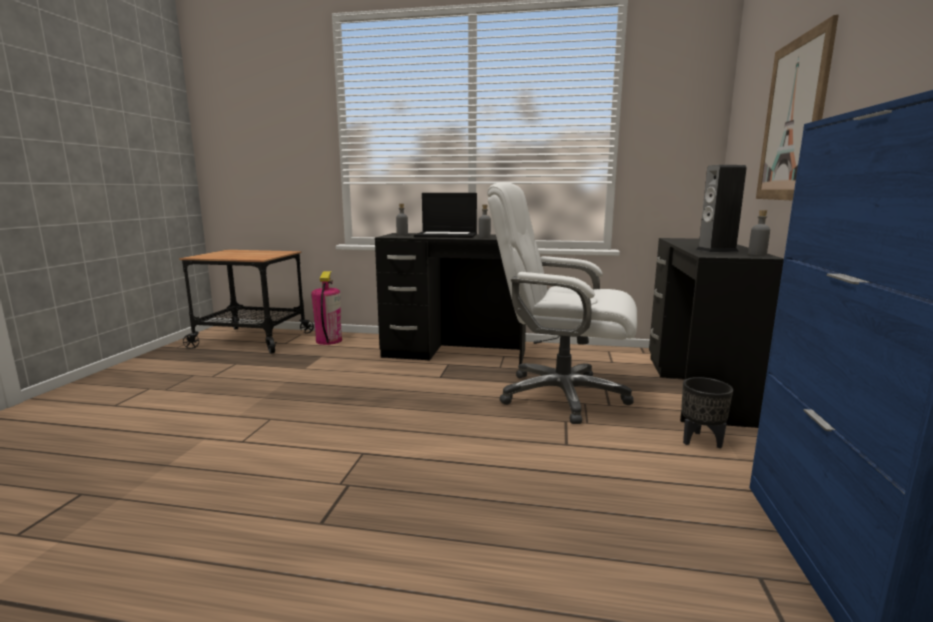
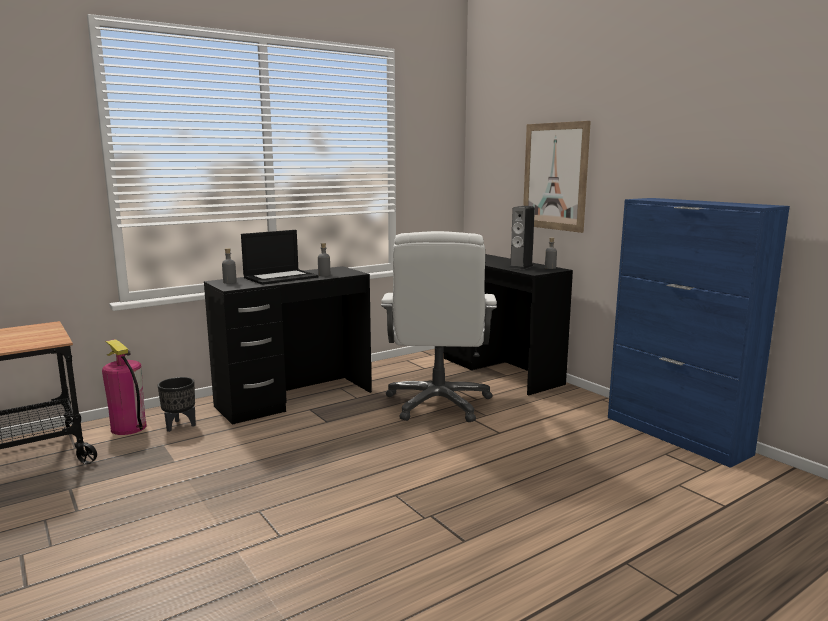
camera: 45 degrees left, 0 degrees up
white office chair [487,182,637,424] -> white office chair turned 60 degrees counterclockwise [381,231,497,422]
black planter [681,377,733,449] -> black planter moved to [157,377,196,432]

